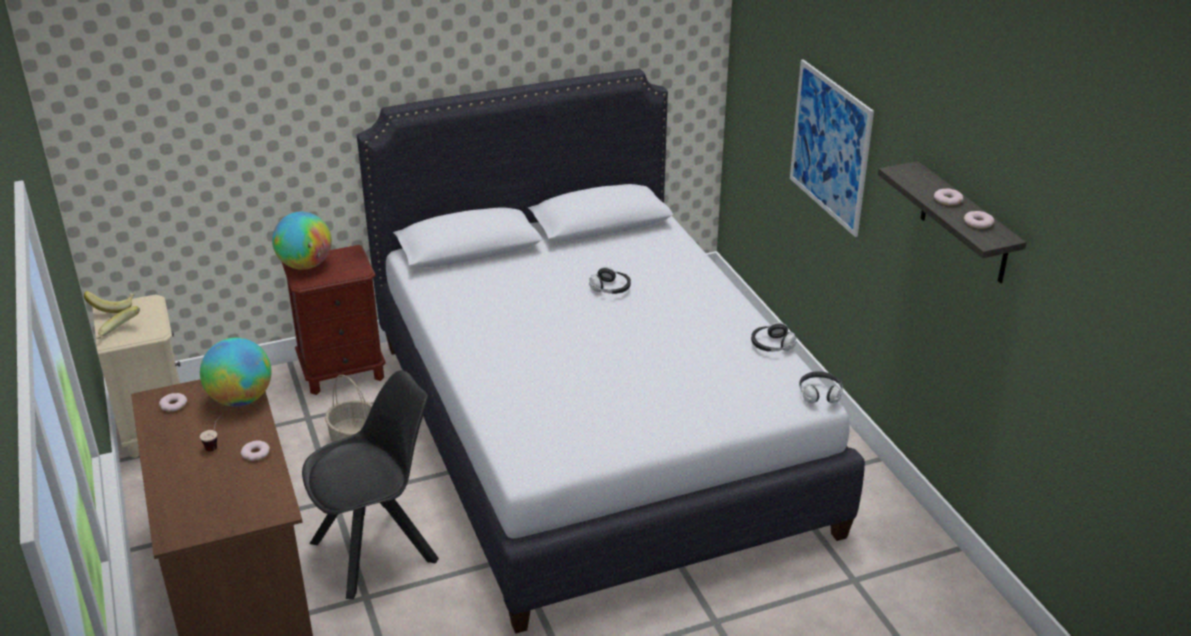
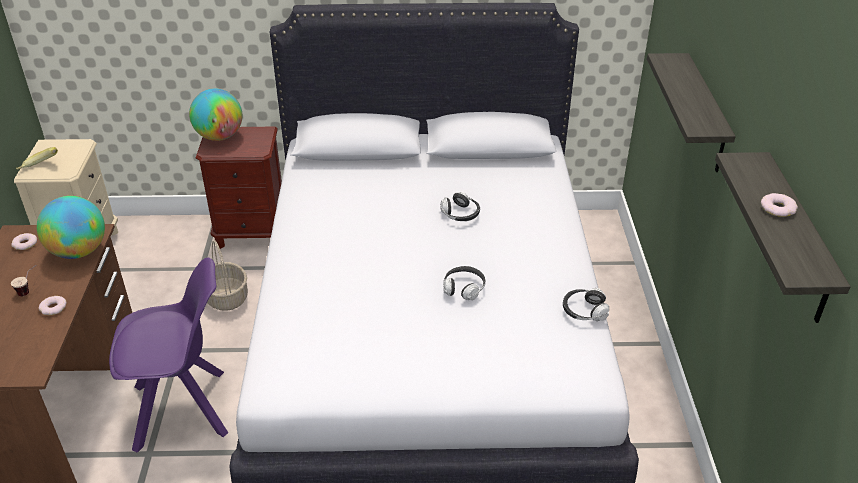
camera: 20 degrees right, 5 degrees up
banana [84,291,134,313] -> none
black chair [302,370,439,599] -> purple chair [109,258,228,453]
picture [790,59,874,237] -> shelf [647,53,736,172]
headphones [799,371,843,403] -> headphones moved to [443,266,486,300]
donut [964,211,995,229] -> none

